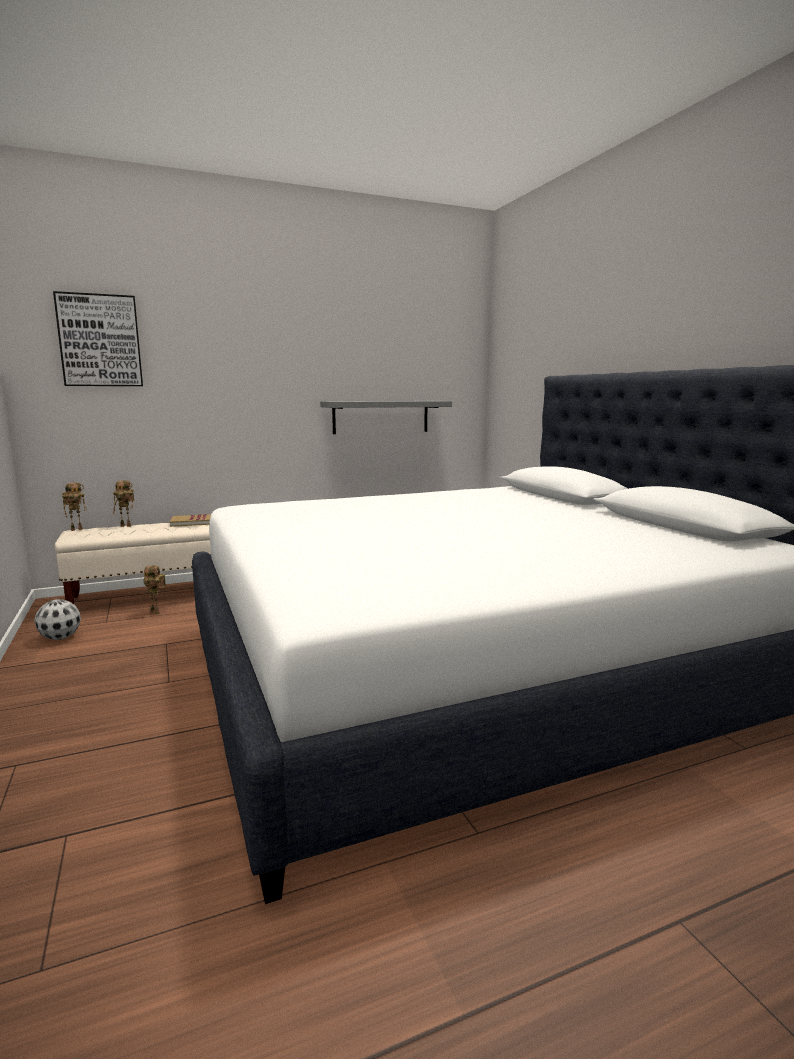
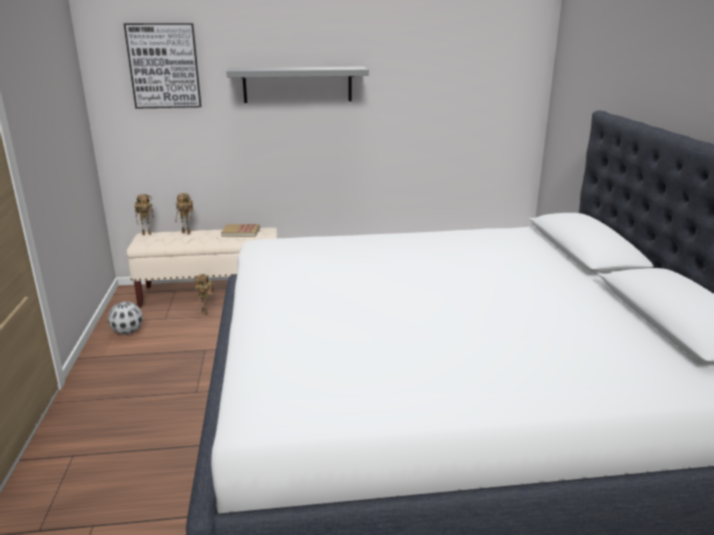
camera: 15 degrees right, 10 degrees up
grey shelf [320,401,452,434] -> grey shelf moved to [226,66,369,103]

